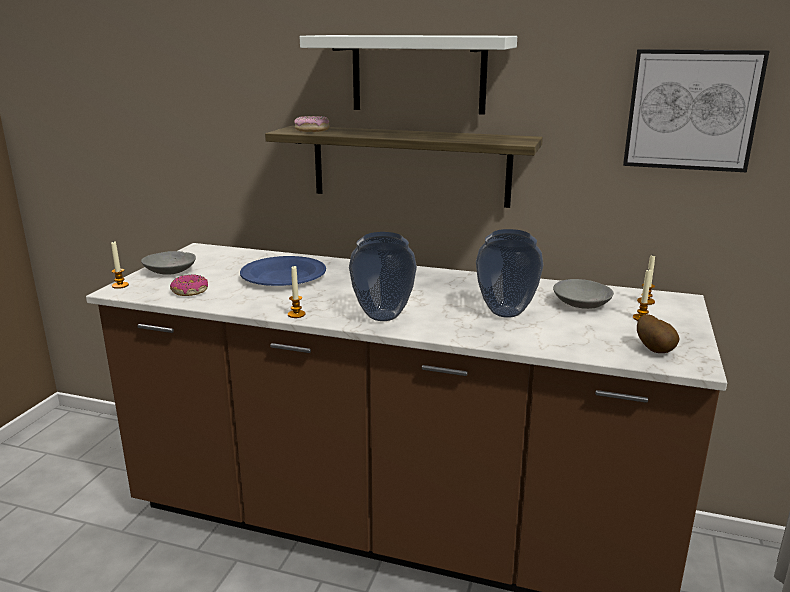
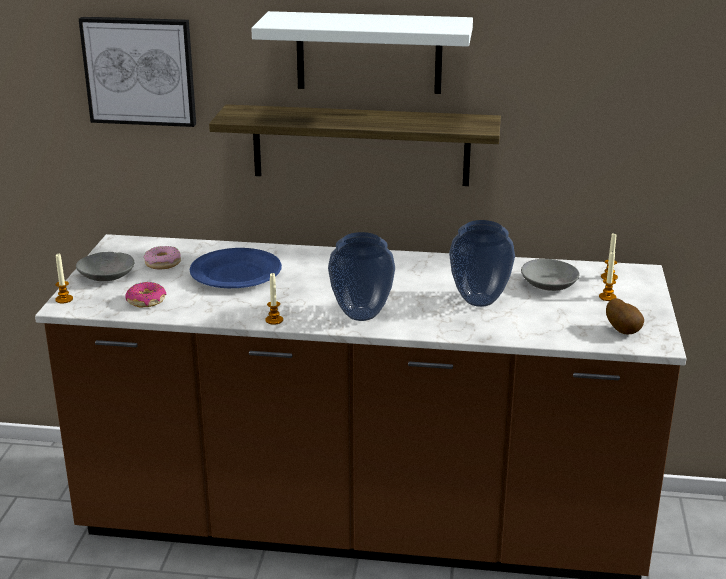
camera: 10 degrees left, 5 degrees up
donut [294,116,329,132] -> donut moved to [144,246,181,269]
picture [623,49,770,172] -> picture moved to [79,17,196,127]

